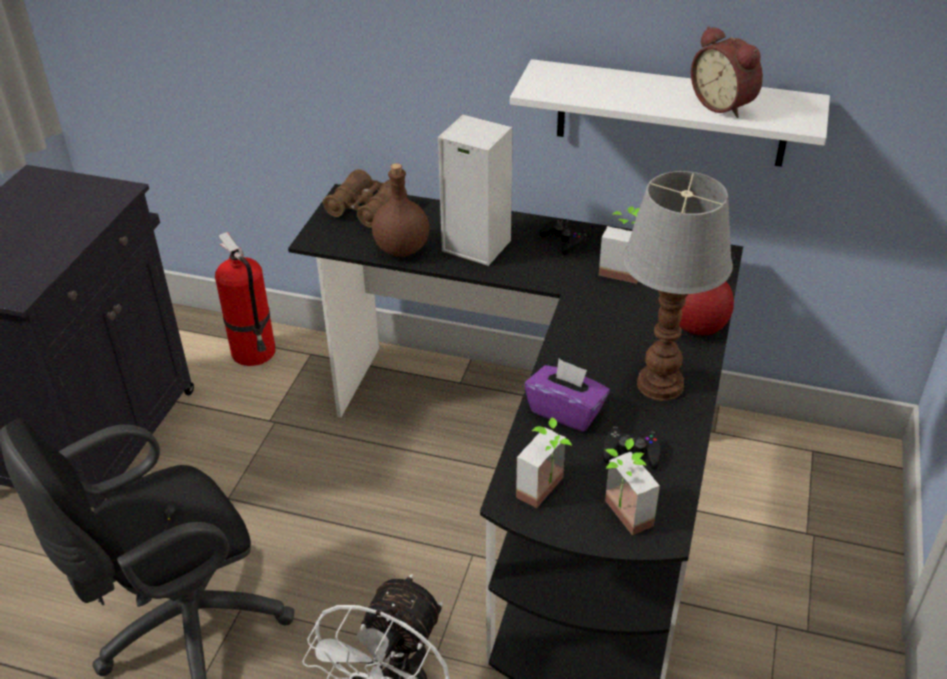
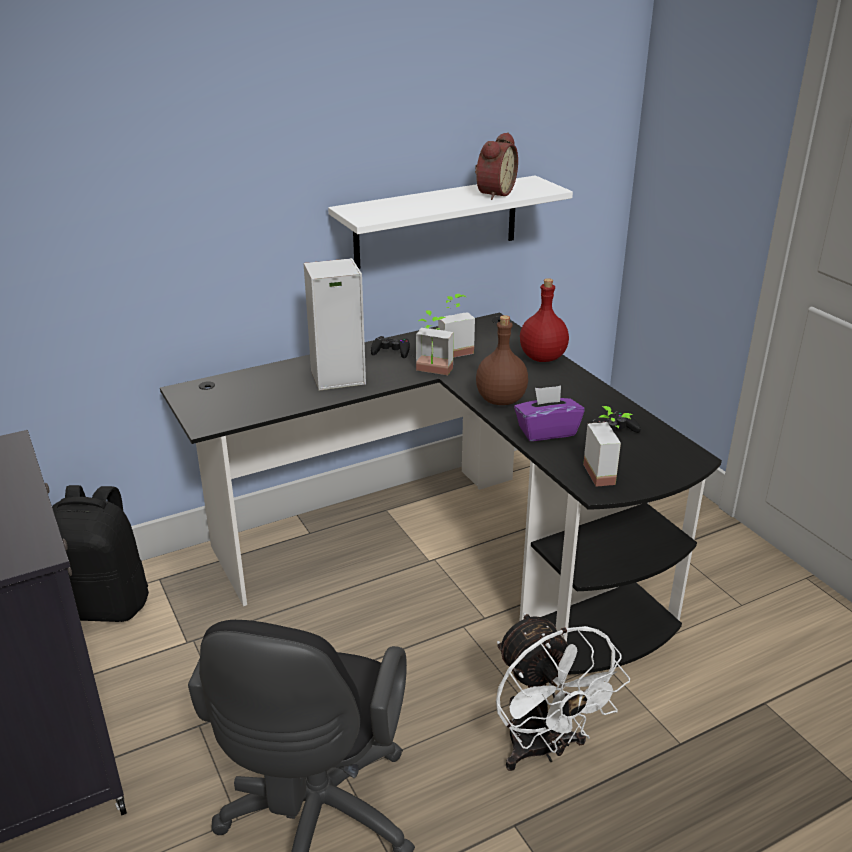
camera: 45 degrees left, 10 degrees down
fire extinguisher [215,232,275,366] -> black backpack [52,485,149,622]
brown binoculars [323,169,407,228] -> none
brown bottle [372,163,429,257] -> brown bottle moved to [476,315,528,405]
potted plant [605,438,660,535] -> potted plant moved to [416,310,454,375]
table lamp [623,171,733,401] -> none
alarm clock [691,26,763,118] -> alarm clock turned 75 degrees counterclockwise [475,132,518,200]

